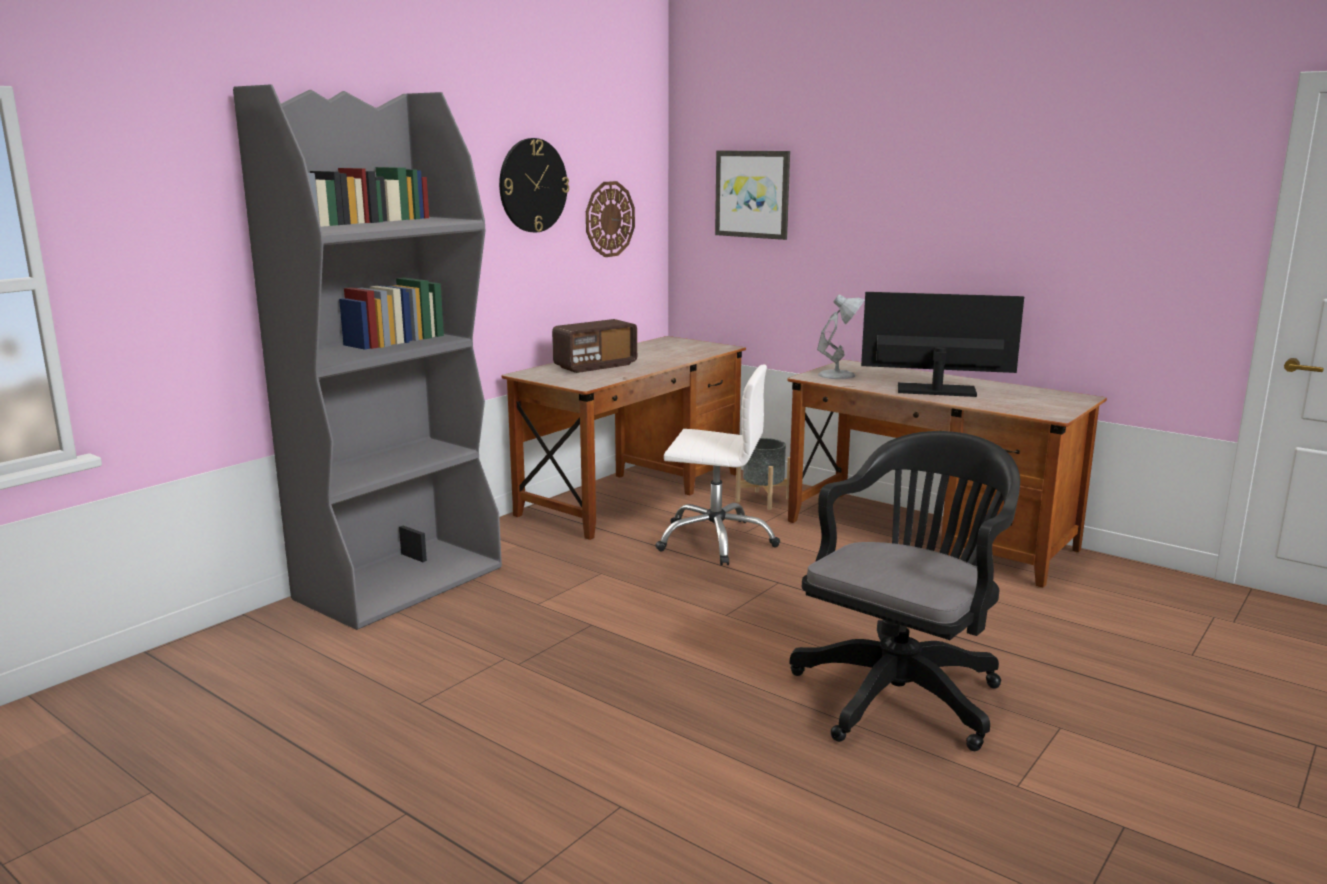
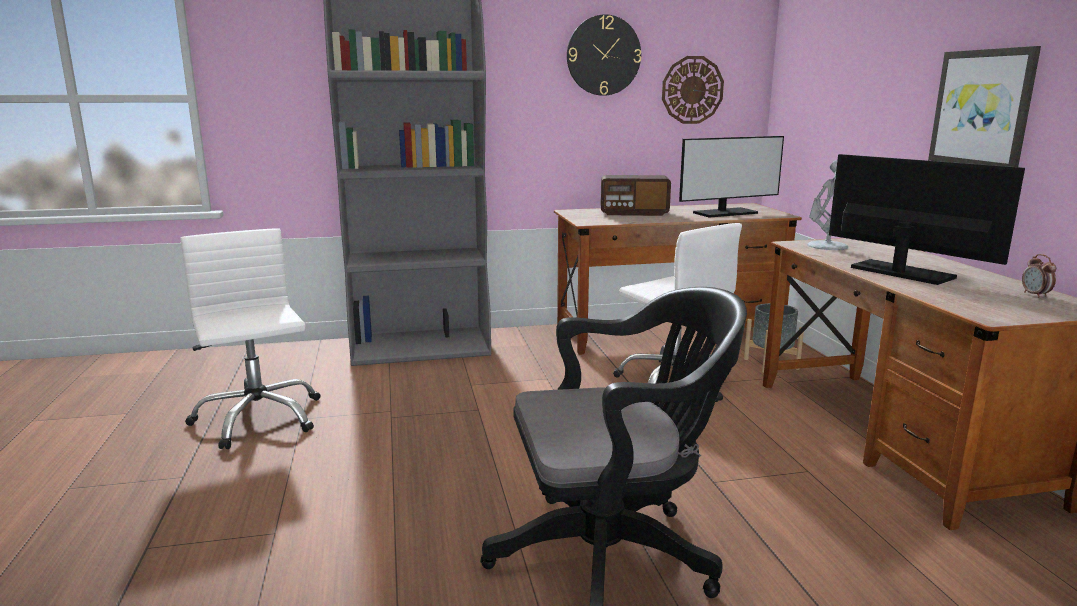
camera: 40 degrees right, 0 degrees up
picture [715,151,790,240] -> picture moved to [928,46,1041,167]
none -> white office chair [180,228,320,449]
none -> monitor [679,136,784,218]
none -> alarm clock [1022,254,1056,298]

